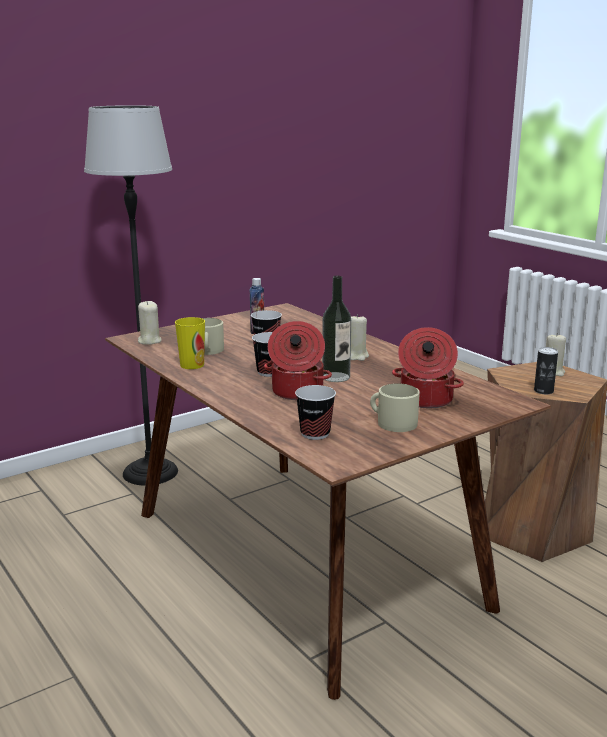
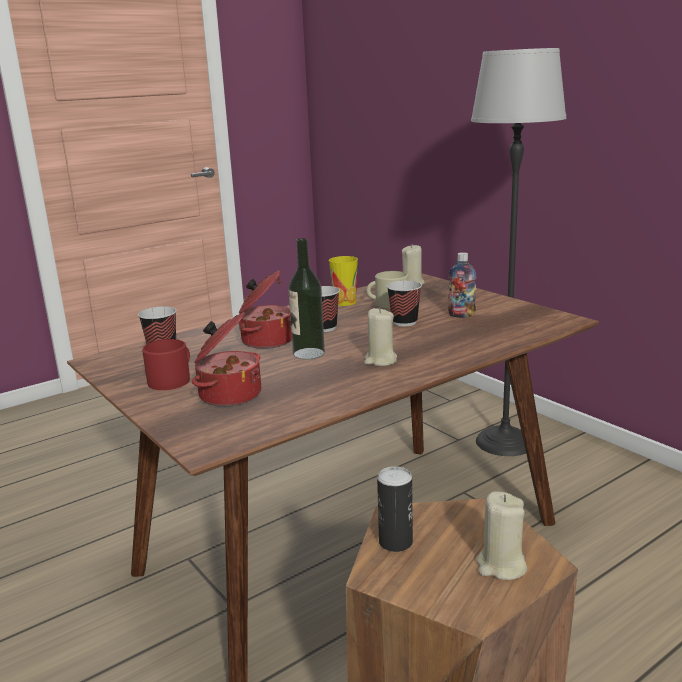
camera: 90 degrees right, 0 degrees up
beige mug [370,383,420,432] -> red mug [142,339,190,390]

